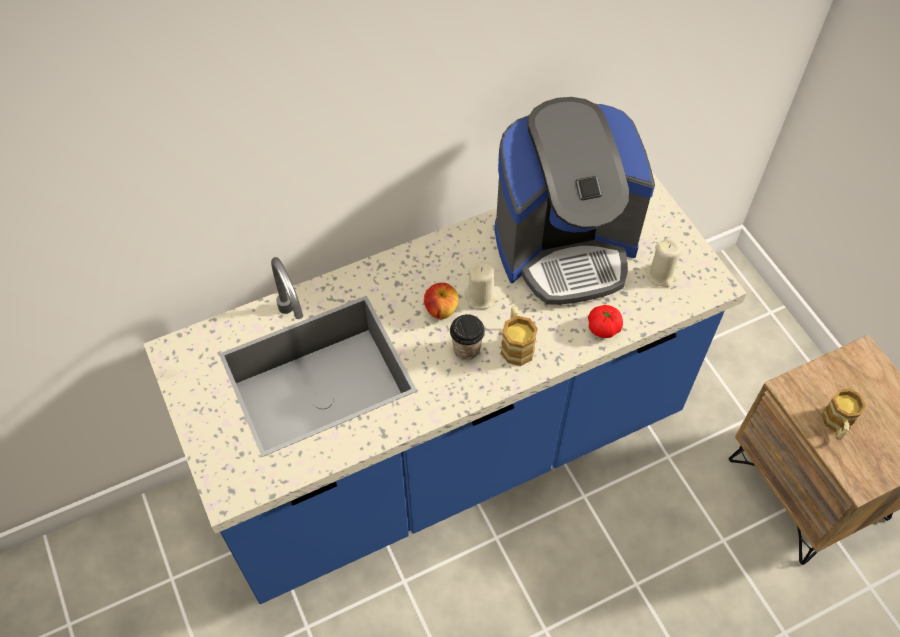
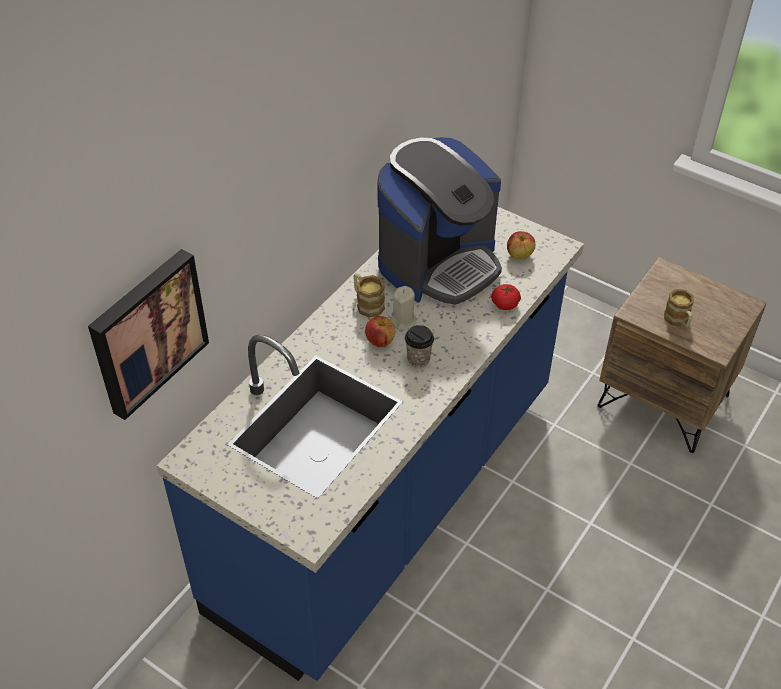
camera: 30 degrees left, 10 degrees down
mug [501,306,538,366] -> mug moved to [353,273,385,318]
beige candle [646,238,682,287] -> apple [507,231,535,259]
none -> picture [88,249,209,420]

